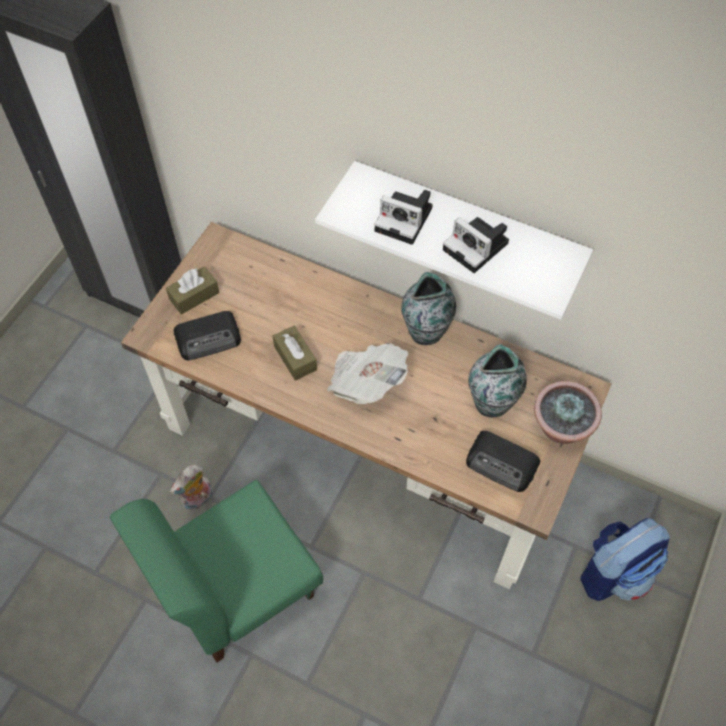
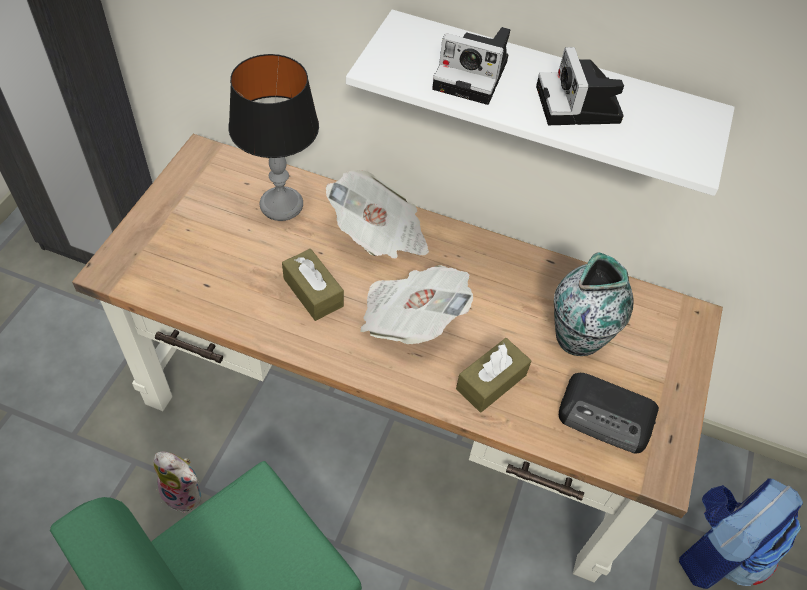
camera: 10 degrees left, 5 degrees down
brown tissue box [166,266,219,315] -> brown tissue box moved to [456,338,531,413]
plush toy [170,465,213,510] -> plush toy turned 105 degrees counterclockwise [153,452,201,513]
radio [174,311,241,360] -> none
vase [401,272,456,345] -> none
camera [443,217,509,273] -> camera turned 45 degrees clockwise [536,47,624,125]
potted plant [534,381,602,444] -> none
none -> table lamp [228,54,319,221]
none -> newspaper [326,170,429,259]

